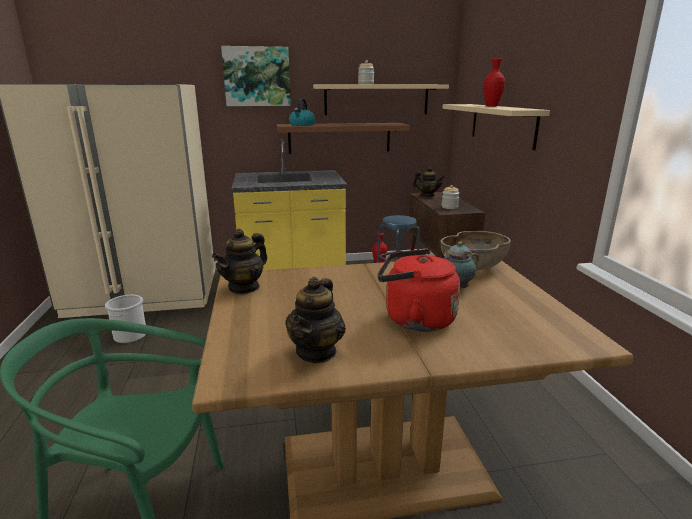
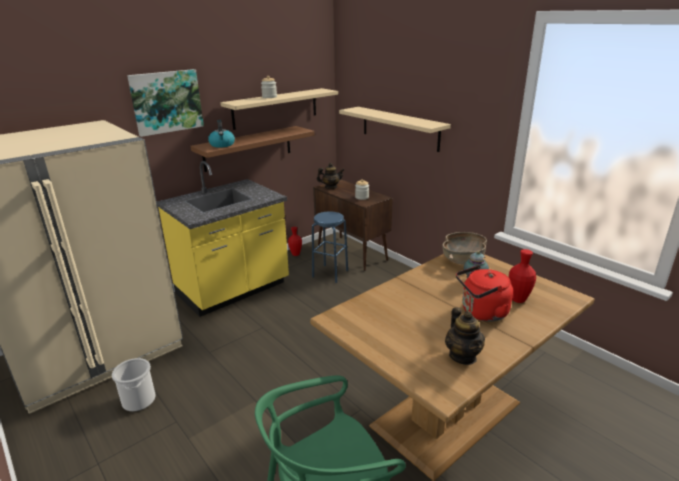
camera: 30 degrees left, 5 degrees up
teapot [212,228,267,294] -> none
red vase [483,58,505,106] -> red vase moved to [509,249,536,303]

